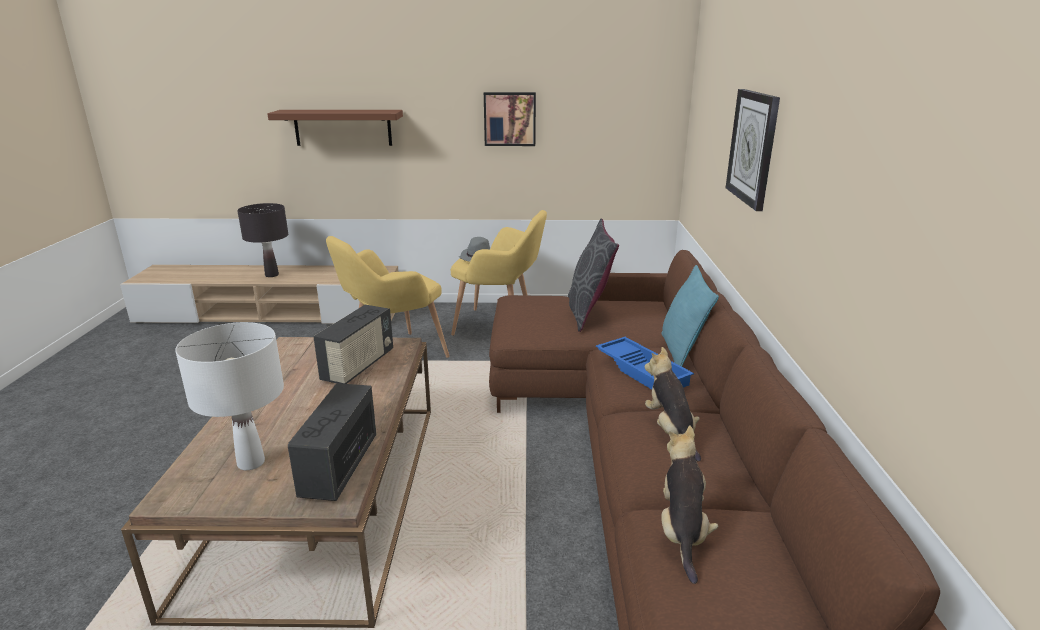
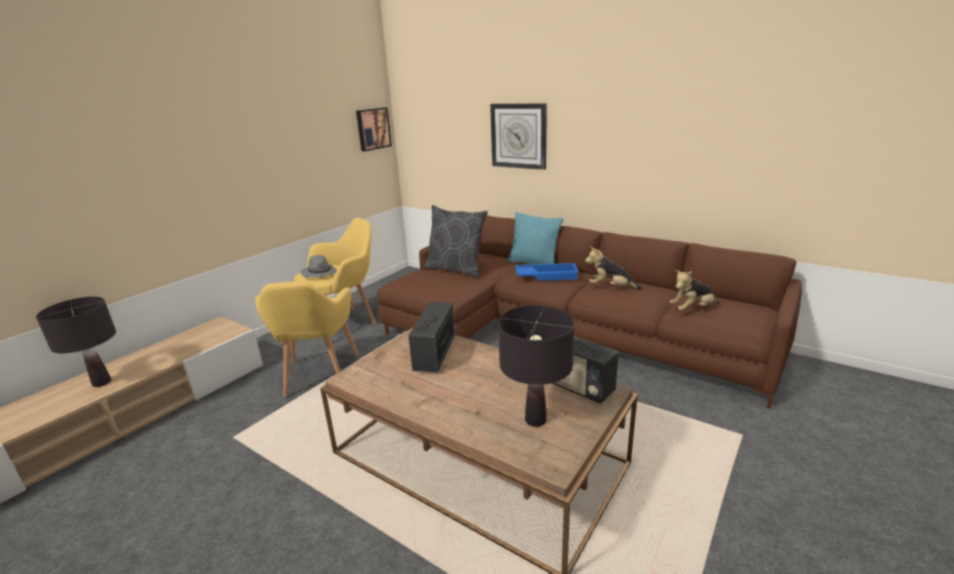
camera: 55 degrees left, 0 degrees up
white table lamp [175,322,284,470] -> black table lamp [498,305,575,427]
brown shelf [267,110,403,146] -> none
radio [313,305,393,384] -> radio turned 135 degrees counterclockwise [409,302,455,372]
picture [484,92,536,146] -> picture moved to [356,107,392,151]
plush toy [661,426,718,584] -> plush toy turned 60 degrees counterclockwise [670,270,719,311]

